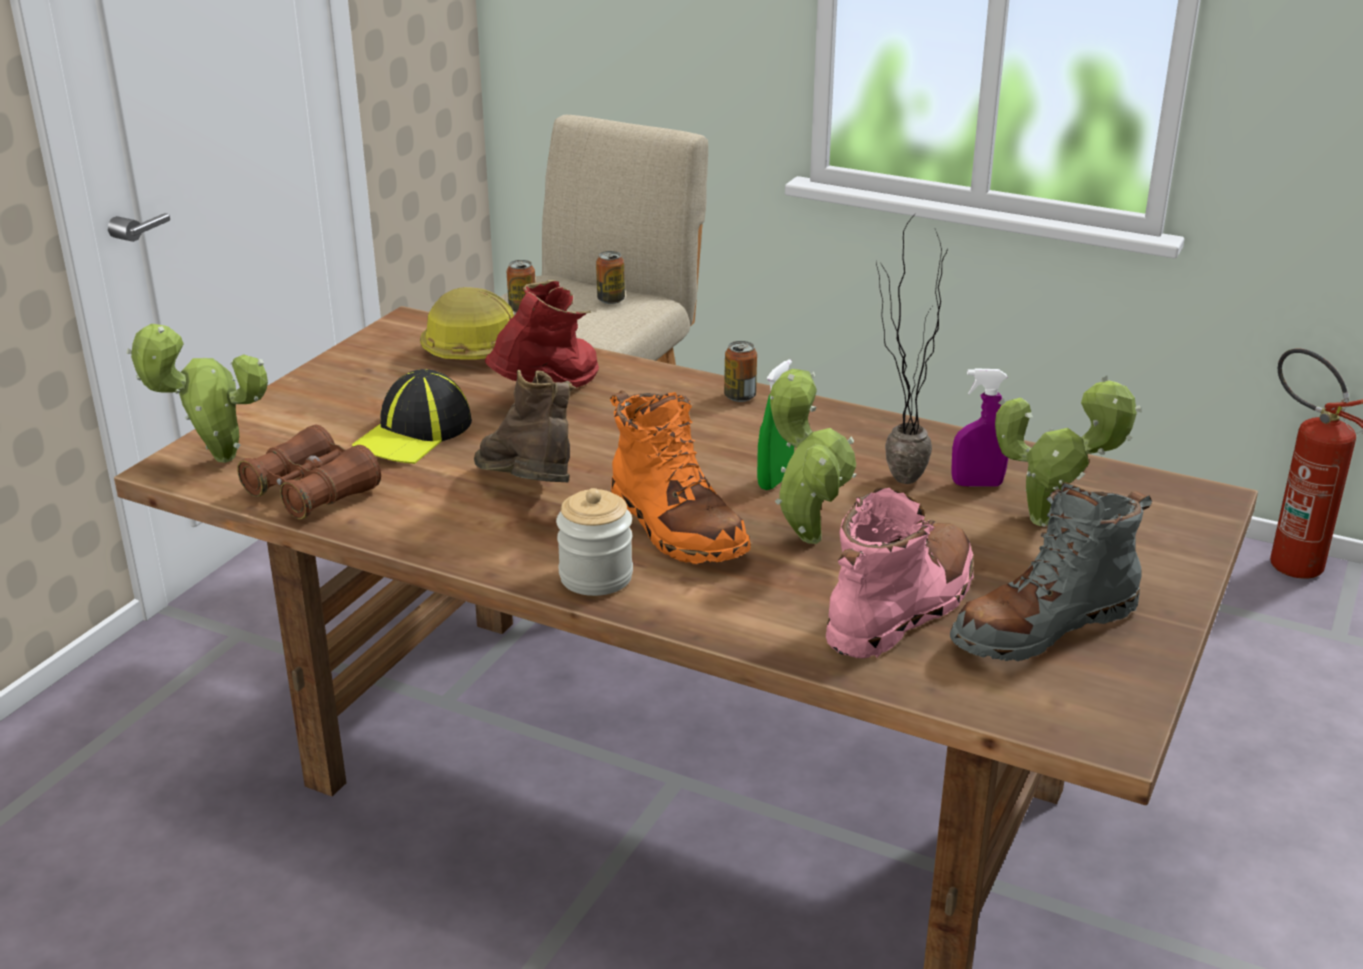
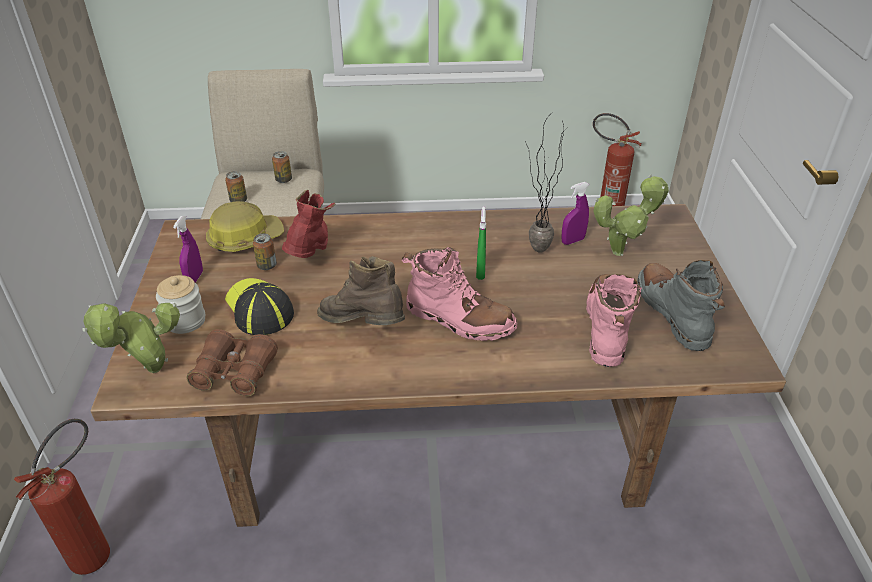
camera: 30 degrees left, 10 degrees up
cap [352,369,472,464] -> cap turned 150 degrees clockwise [225,278,294,335]
jar [556,488,633,596] -> jar moved to [156,275,205,334]
orange boot [610,390,751,564] -> pink boot [401,247,517,341]
can [724,341,757,402] -> can moved to [253,234,277,270]
potted plant [770,369,857,544] -> none
grey boot [950,482,1152,661] -> grey boot turned 135 degrees clockwise [637,260,725,351]
none -> fire extinguisher [14,419,110,575]
none -> purple spray bottle [173,216,203,283]

